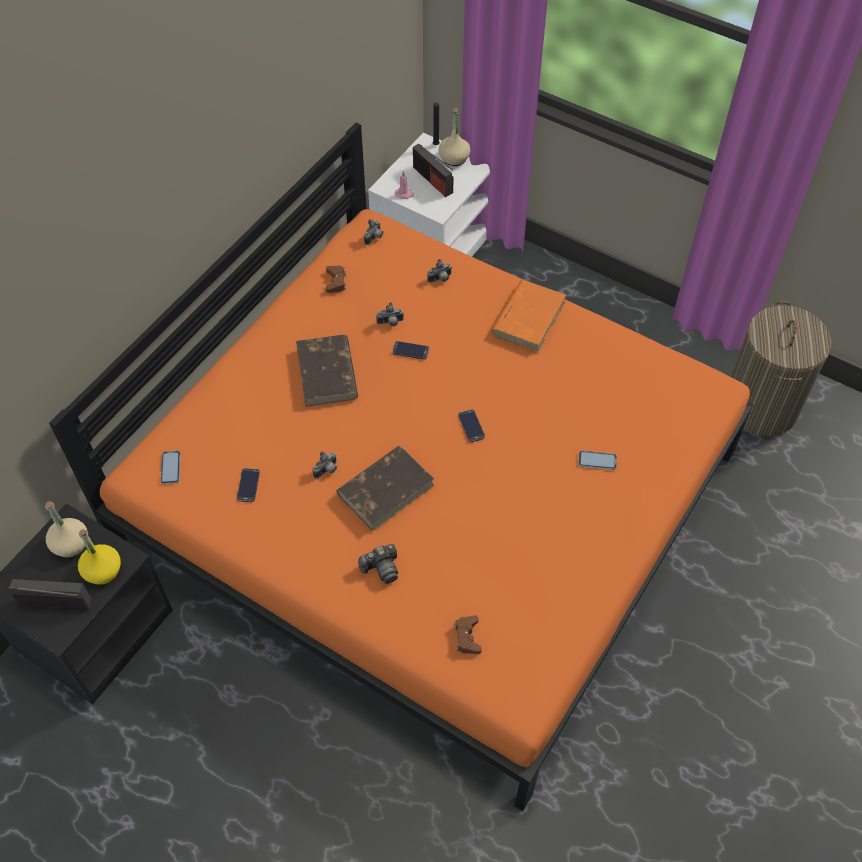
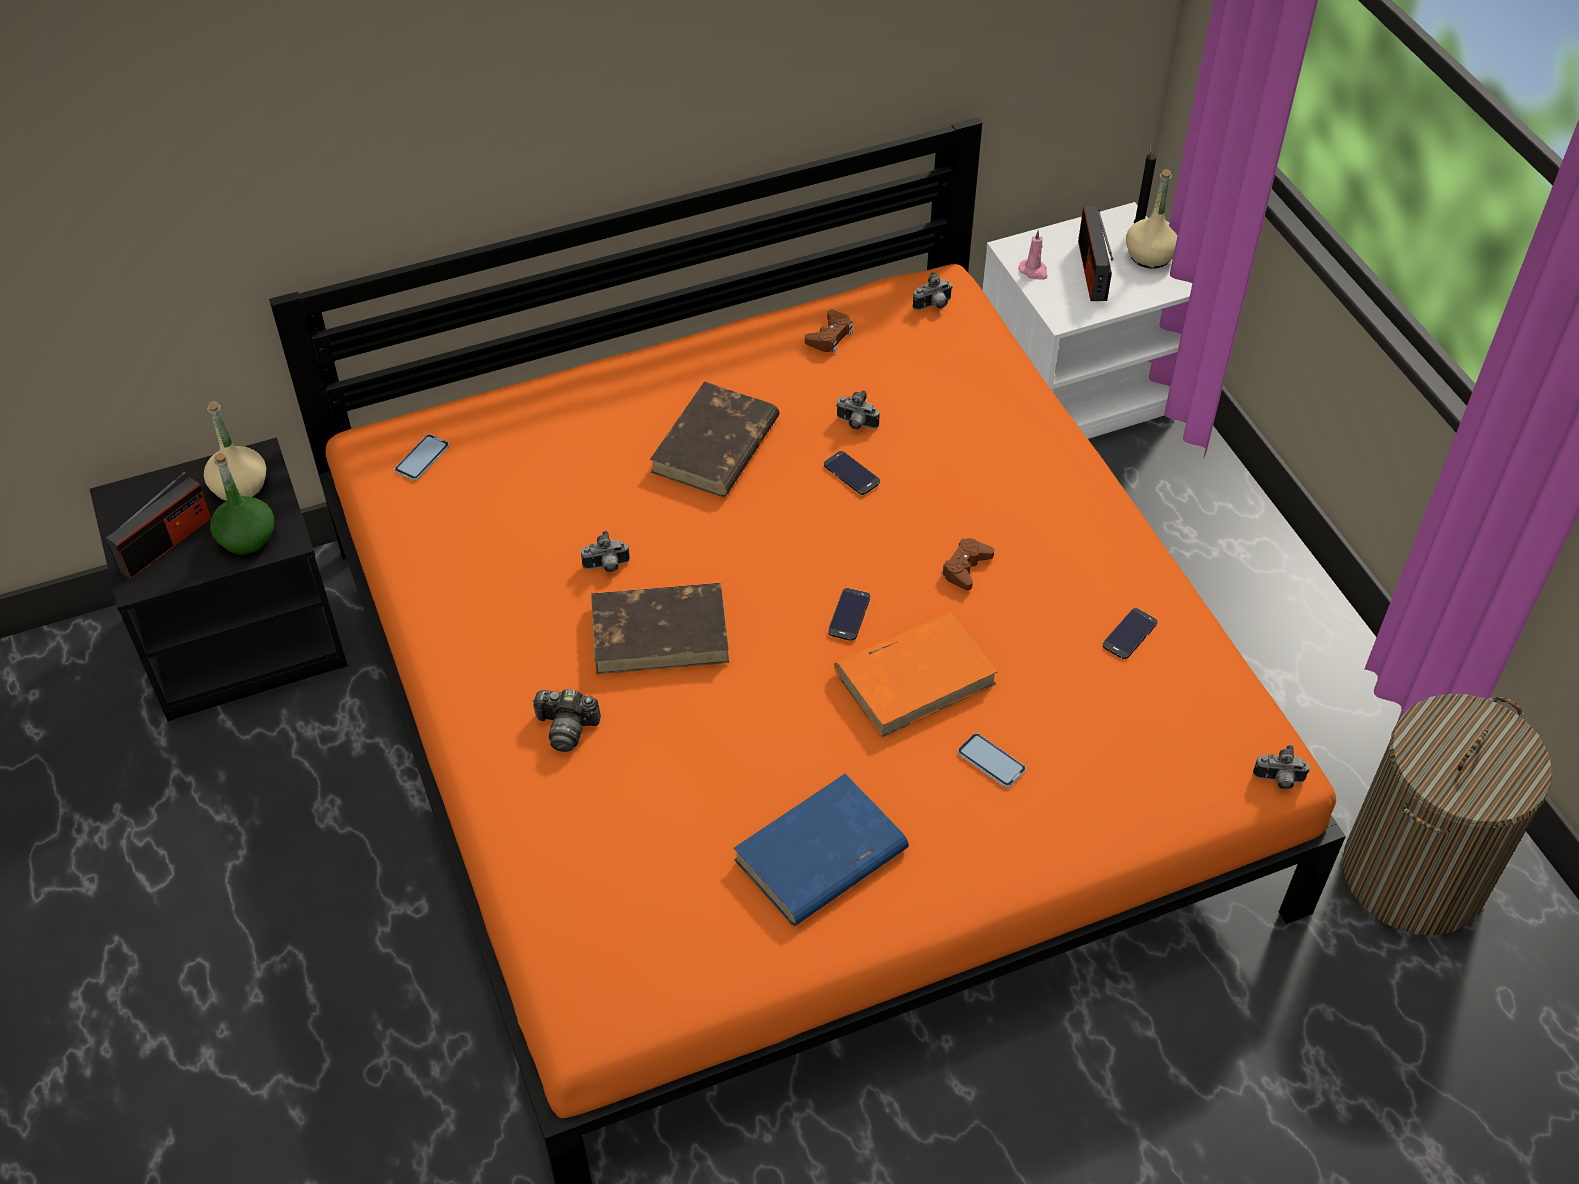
camera: 35 degrees right, 5 degrees down
radio [9,579,92,611] -> radio turned 90 degrees clockwise [106,471,212,579]
yellow bottle [78,529,121,585] -> green bottle [210,453,274,555]
phone [237,468,260,502] -> phone moved to [1103,608,1157,659]
camera [427,259,452,283] -> camera moved to [1253,745,1310,789]
brown game controller [454,615,482,654] -> brown game controller moved to [941,538,994,590]
orange book [491,280,566,352] -> orange book moved to [834,611,998,738]
none -> blue book [734,774,909,926]

